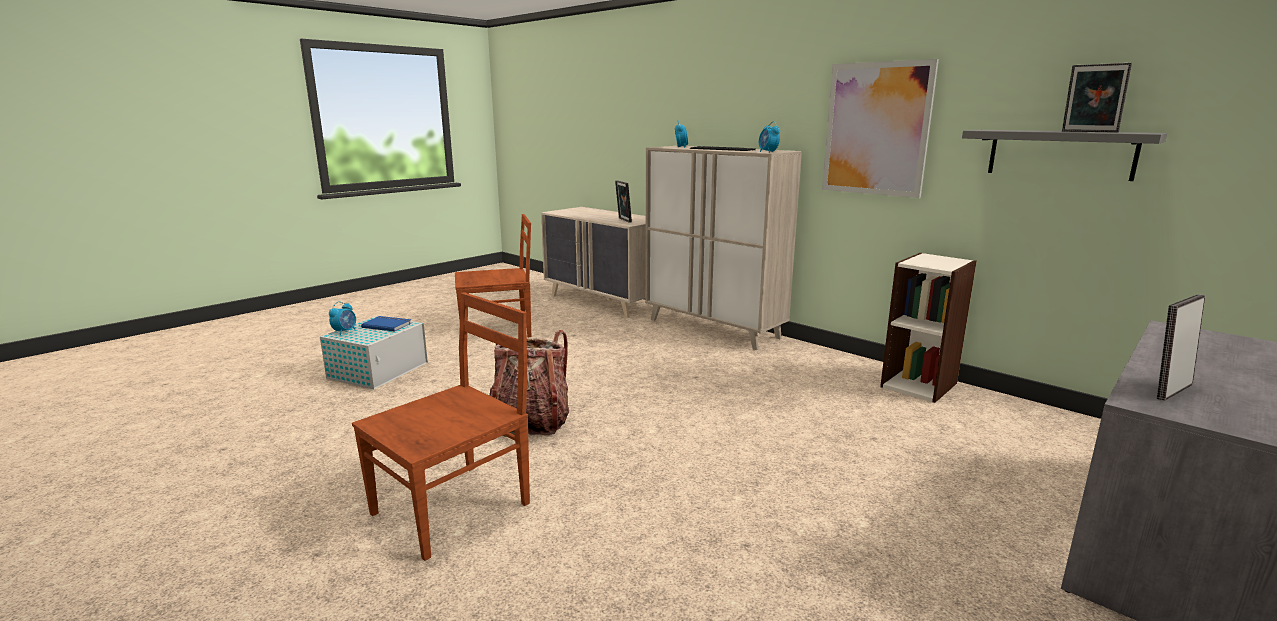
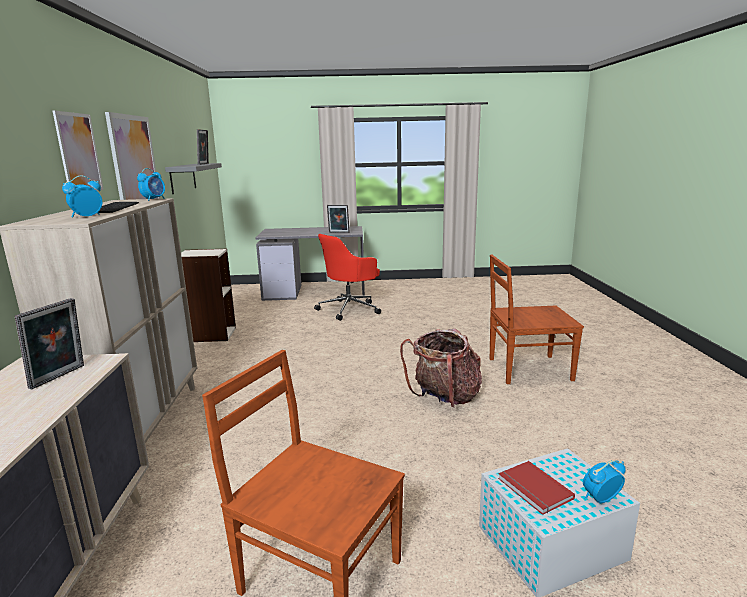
camera: 135 degrees left, 0 degrees up
blue book [361,316,411,332] -> red book [498,461,575,515]
none -> picture [53,110,104,191]
none -> red office chair [314,234,381,321]

